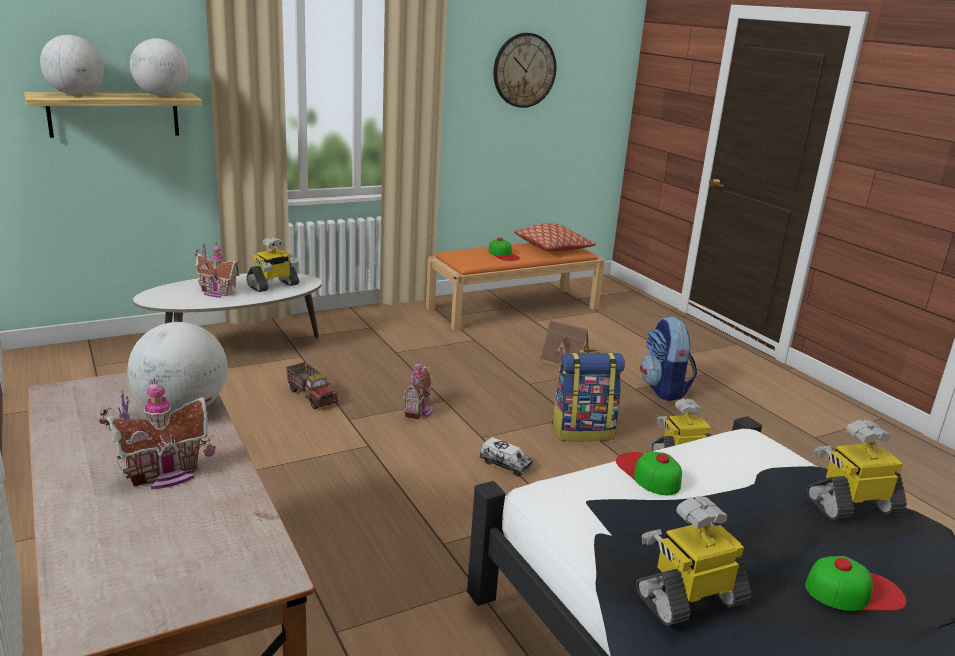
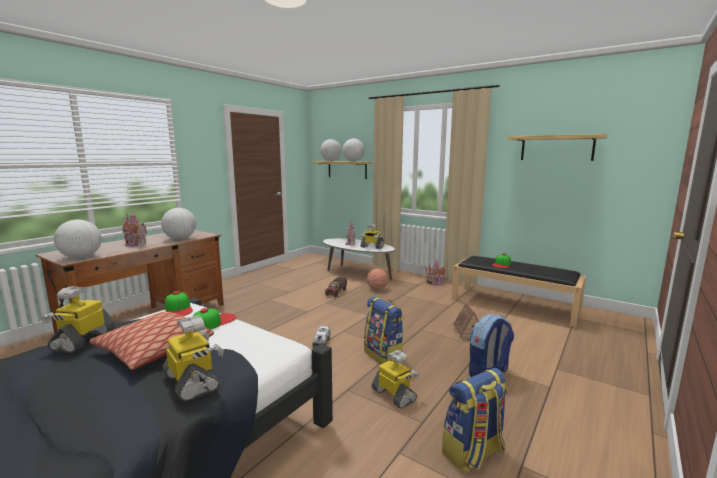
camera: 65 degrees right, 10 degrees down
toy house [403,360,433,419] -> toy house moved to [425,260,447,285]
orange bench [426,243,605,331] -> black bench [452,256,586,327]
wall clock [493,33,556,108] -> shelf [507,134,608,161]
pillow [514,223,596,251] -> pillow moved to [90,312,214,370]
toy robot [636,496,751,626] -> toy robot turned 120 degrees counterclockwise [41,287,116,353]
cap [805,556,906,611] -> cap moved to [165,291,193,316]
none -> globe [54,219,102,258]
none -> basketball [367,269,388,290]
none -> backpack [442,368,508,473]

